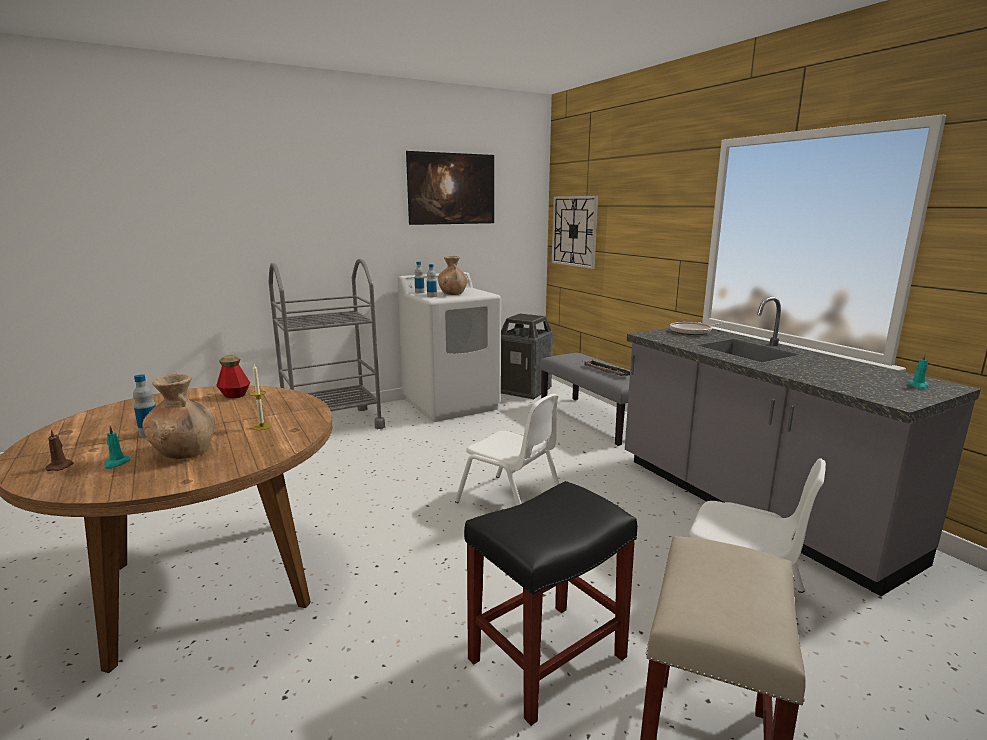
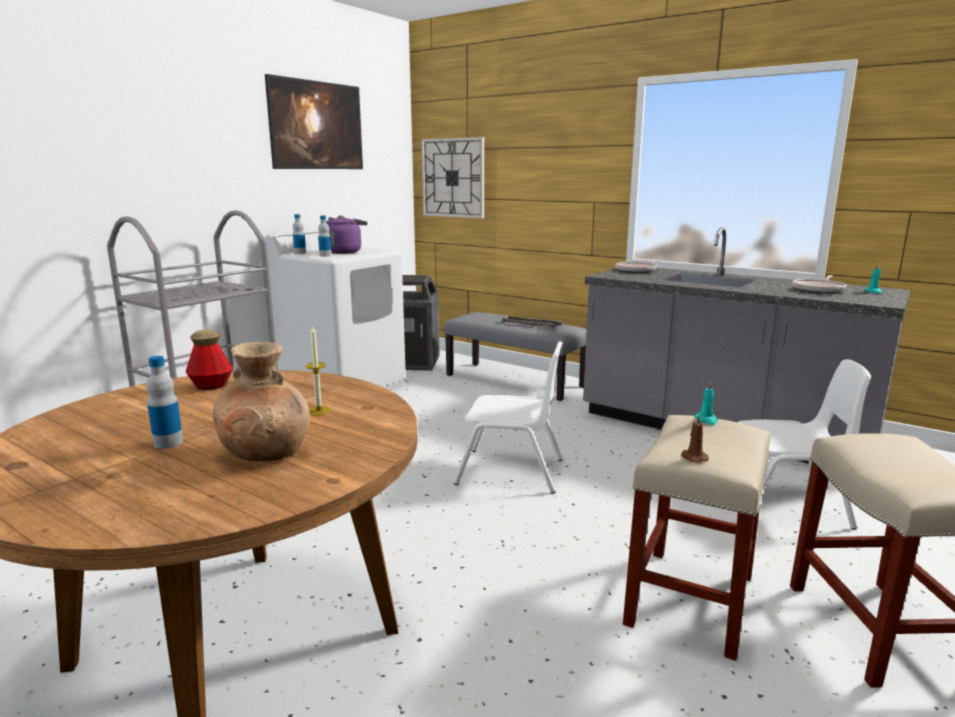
camera: 25 degrees left, 0 degrees up
brown candle [45,429,74,471] -> brown candle moved to [681,415,709,463]
turquoise candle [104,426,131,469] -> turquoise candle moved to [694,382,718,425]
brown vase [438,256,468,295] -> purple kettle [326,215,367,254]
black stool [464,481,637,726] -> beige stool [623,415,770,661]
none -> frying pan [793,275,847,293]

